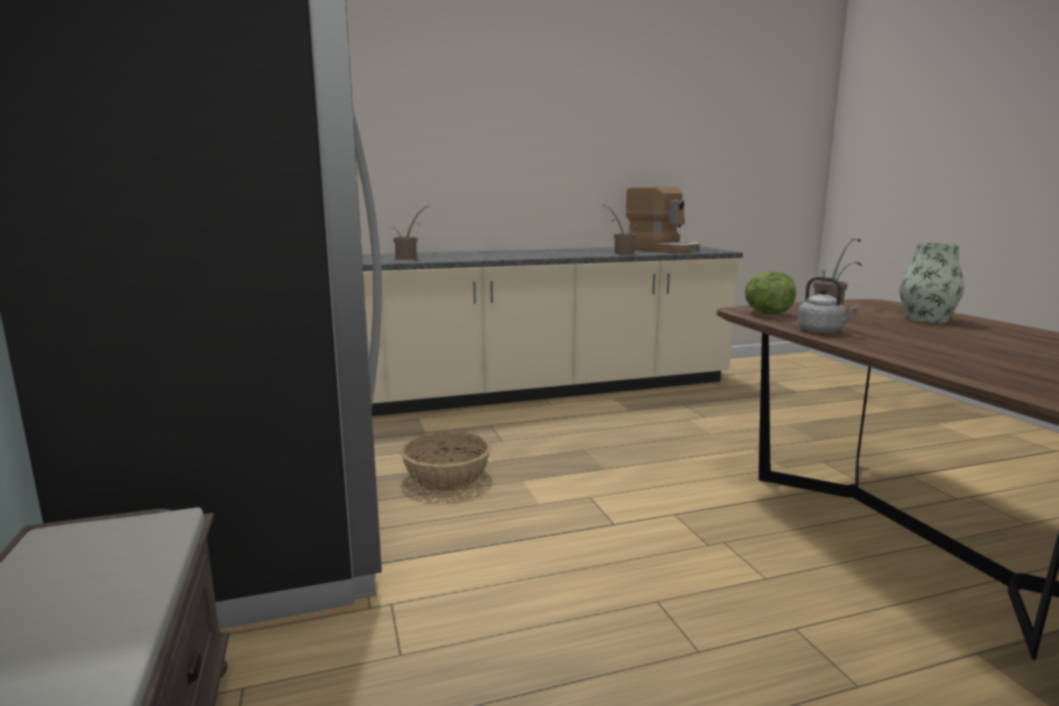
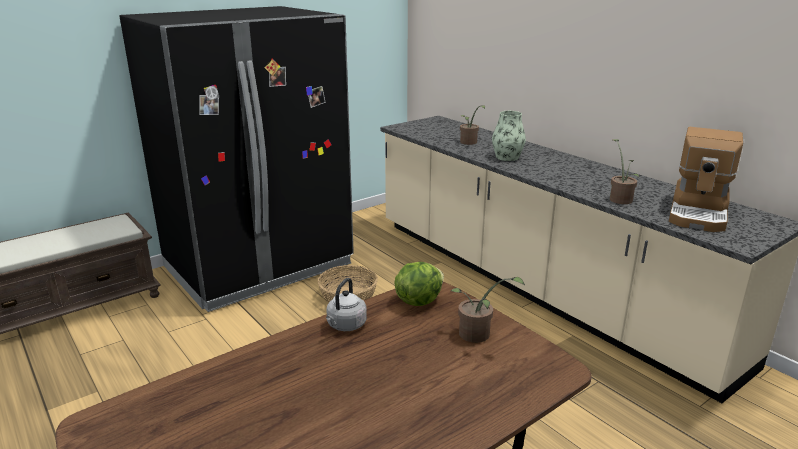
camera: 70 degrees right, 10 degrees up
vase [899,243,964,323] -> vase moved to [492,111,526,161]

